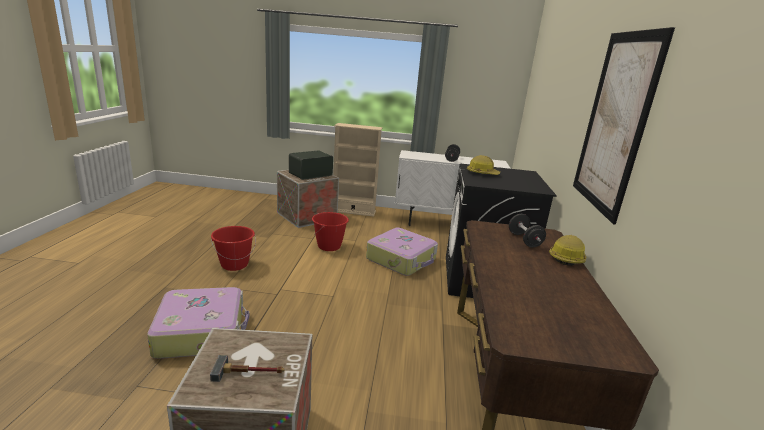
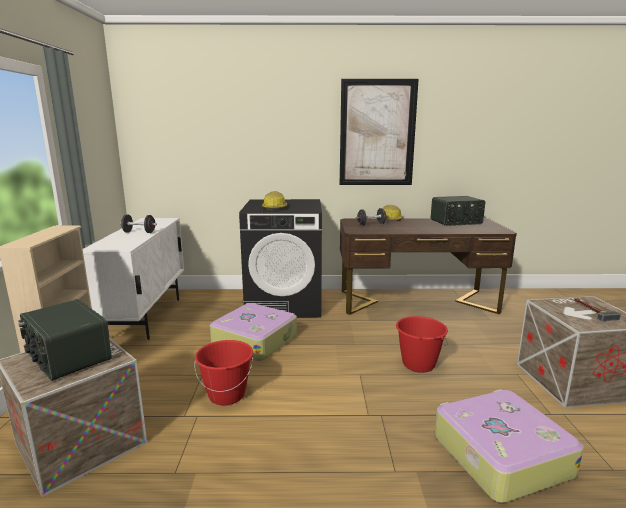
camera: 95 degrees left, 5 degrees down
red bucket [211,226,256,271] -> red bucket moved to [396,316,448,373]
none -> radio [431,196,485,226]

